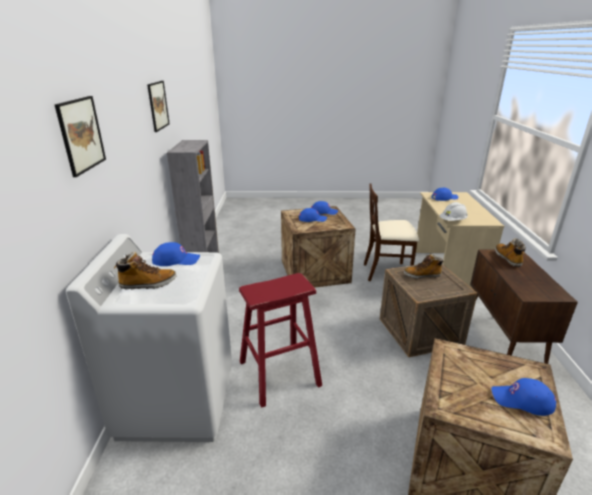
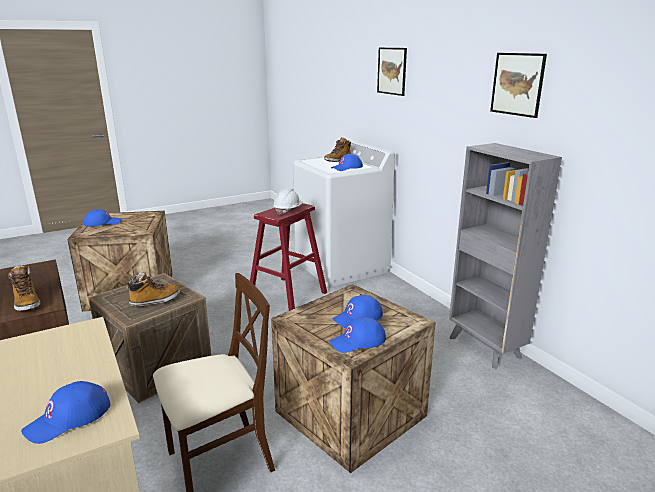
camera: 150 degrees right, 5 degrees down
white hard hat [440,202,468,221] -> white hard hat moved to [273,188,303,215]

